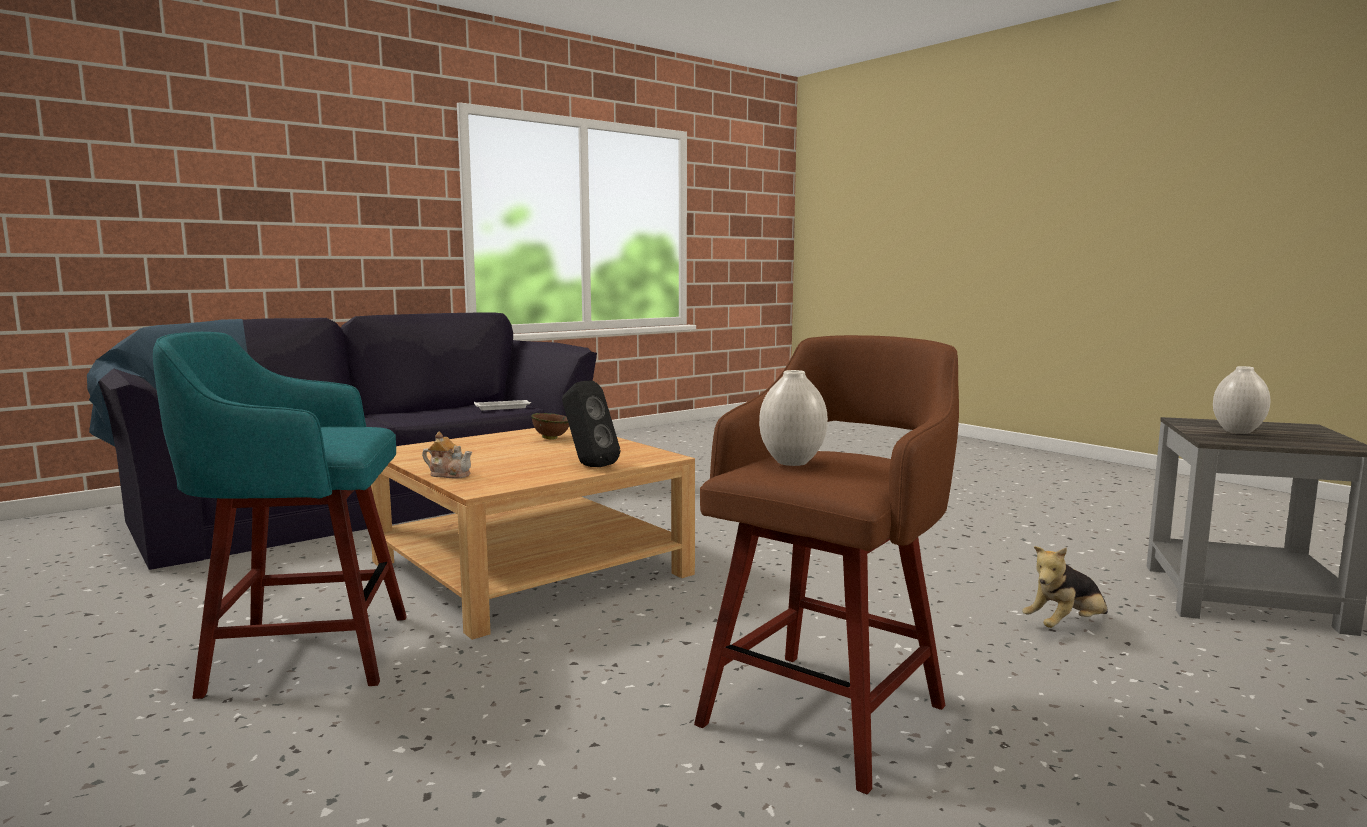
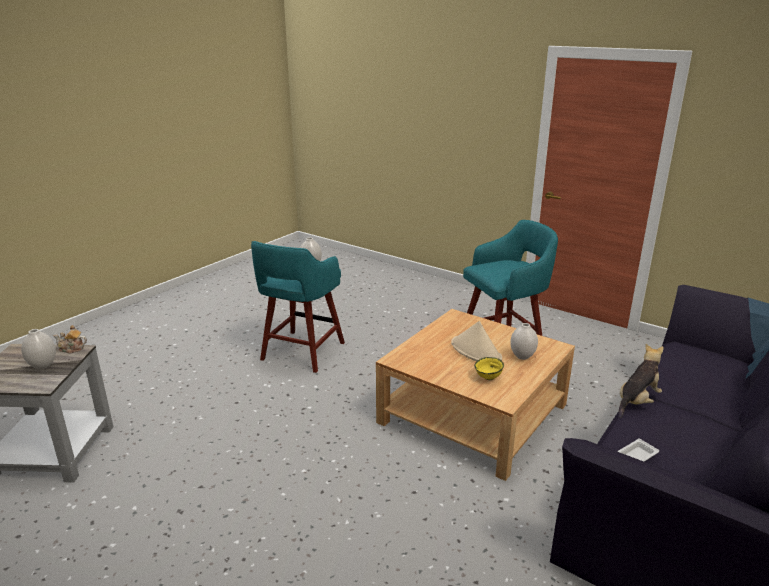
camera: 165 degrees right, 15 degrees up
teapot [422,432,472,478] -> teapot moved to [54,325,87,353]
brown bowl [531,413,569,440] -> yellow bowl [474,357,504,380]
black speaker [562,381,620,467] -> none
brown stool [694,335,959,794] -> turquoise stool [251,241,345,373]
plush toy [1022,546,1108,628] -> plush toy moved to [619,344,664,418]
none -> beige hat [451,321,502,361]
none -> white vase [510,323,538,360]

